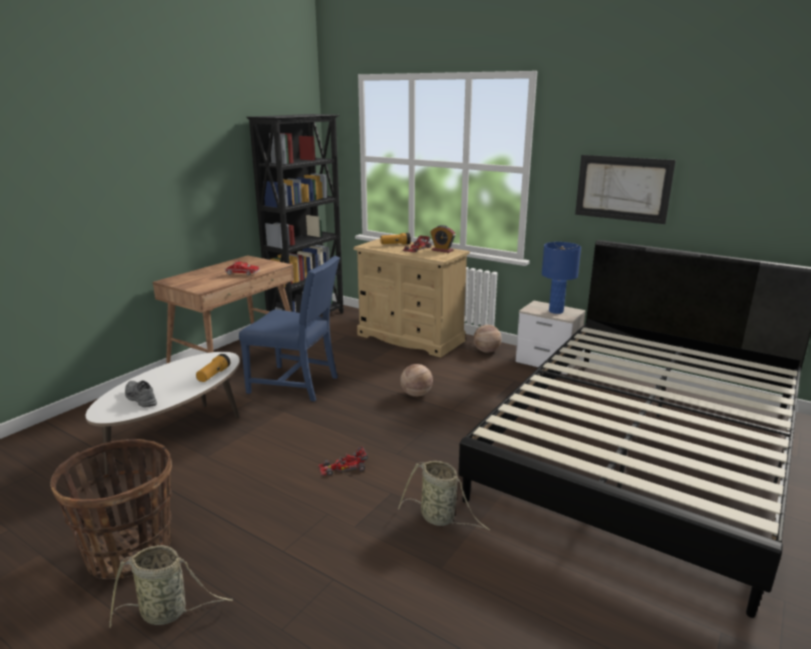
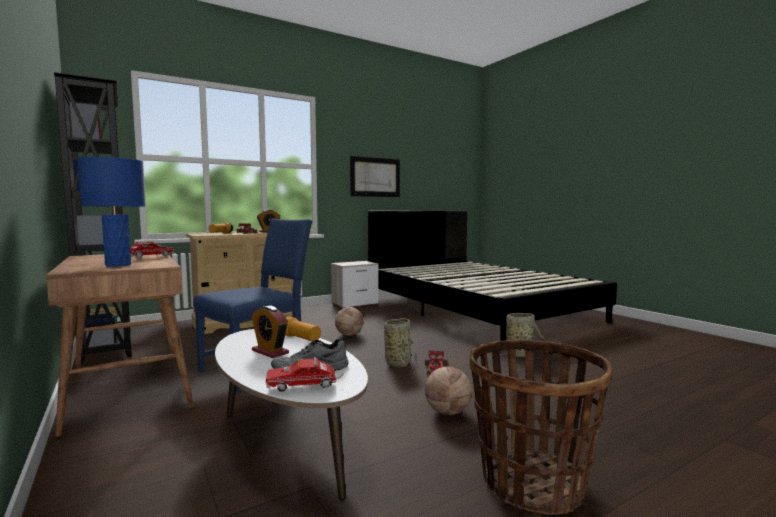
camera: 65 degrees left, 15 degrees down
basket [109,545,233,628] -> basket moved to [384,318,413,370]
basketball [474,325,502,353] -> basketball moved to [425,366,472,415]
blue table lamp [542,242,581,314] -> blue table lamp moved to [77,157,145,267]
none -> alarm clock [251,305,289,358]
none -> toy truck [265,357,343,392]

